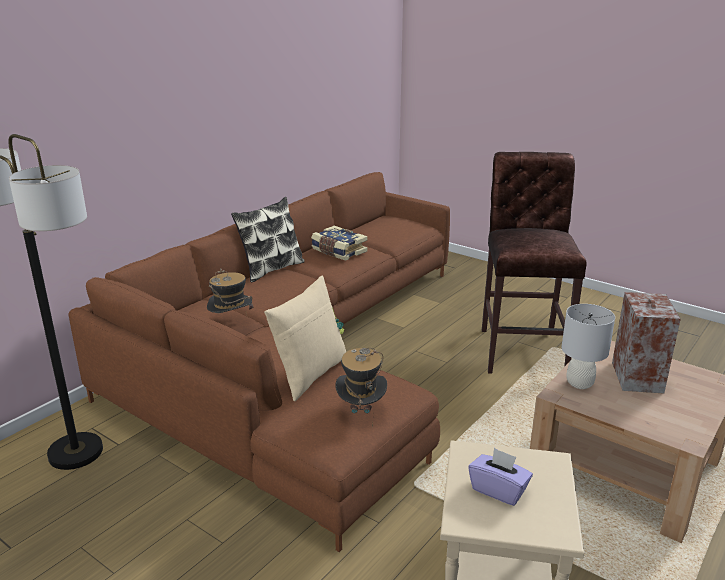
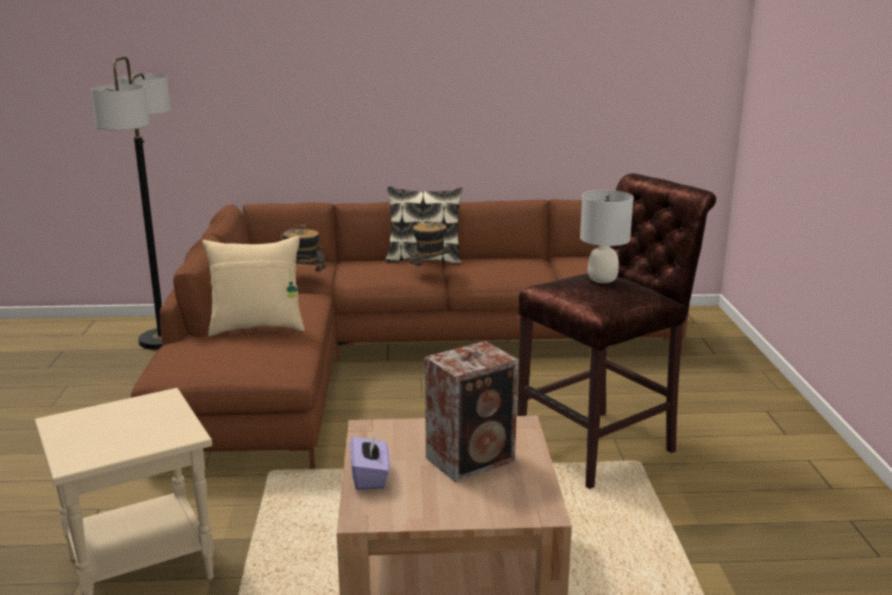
camera: 50 degrees right, 5 degrees down
book [311,226,368,260] -> none
hat [335,348,387,428] -> hat moved to [408,222,451,280]
purple tissue box [468,448,533,506] -> purple tissue box moved to [350,431,390,490]
grey table lamp [561,304,615,389] -> grey table lamp moved to [580,190,634,283]

